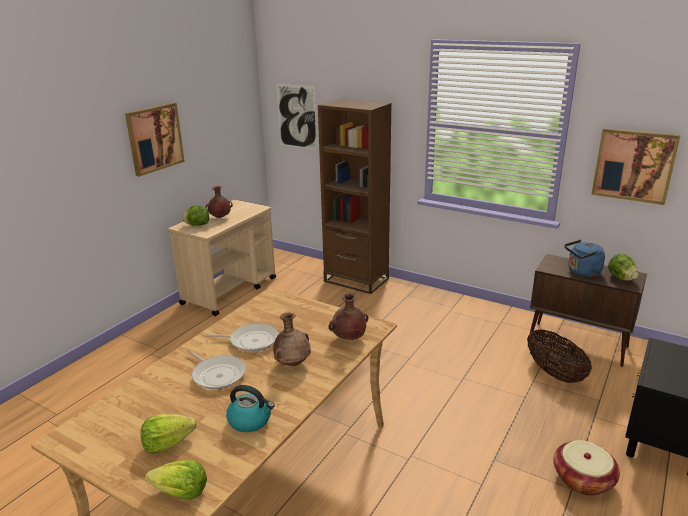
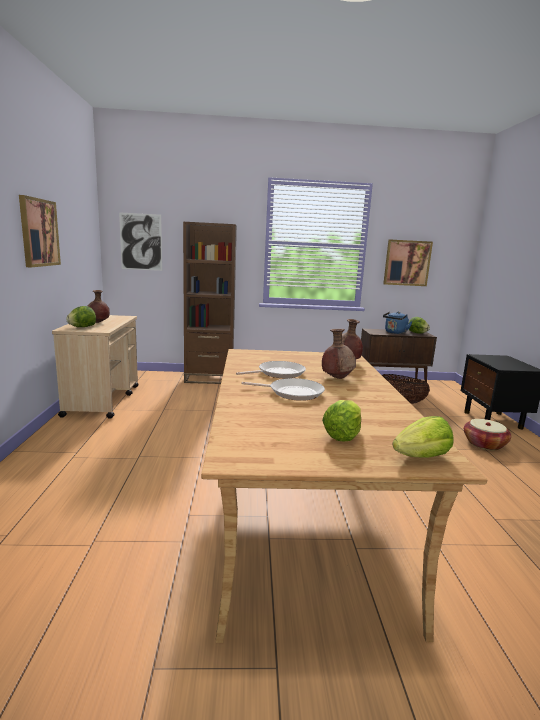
camera: 35 degrees left, 10 degrees down
kettle [226,385,274,432] -> none

